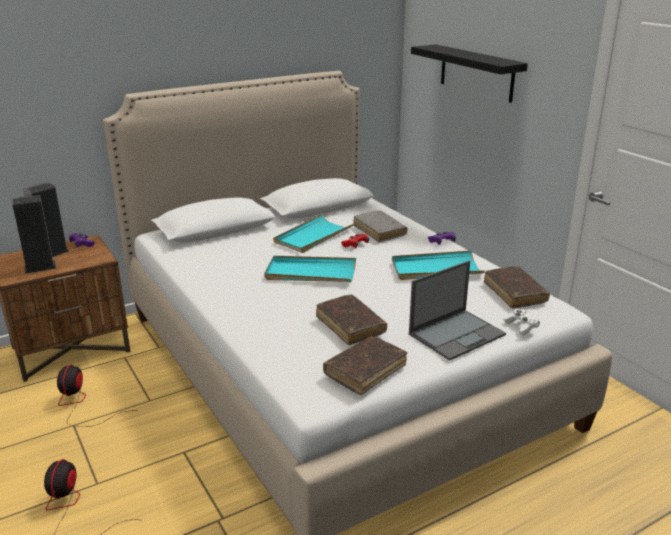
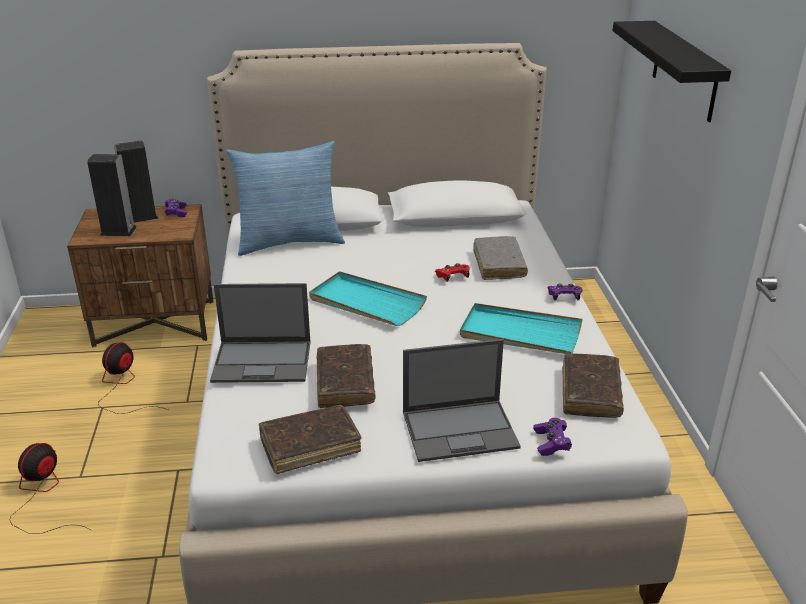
camera: 25 degrees right, 5 degrees up
turquoise tray [273,214,354,253] -> none
white game controller [503,309,540,336] -> purple game controller [533,418,572,456]
none -> laptop [210,283,311,383]
none -> pillow [226,141,345,256]

